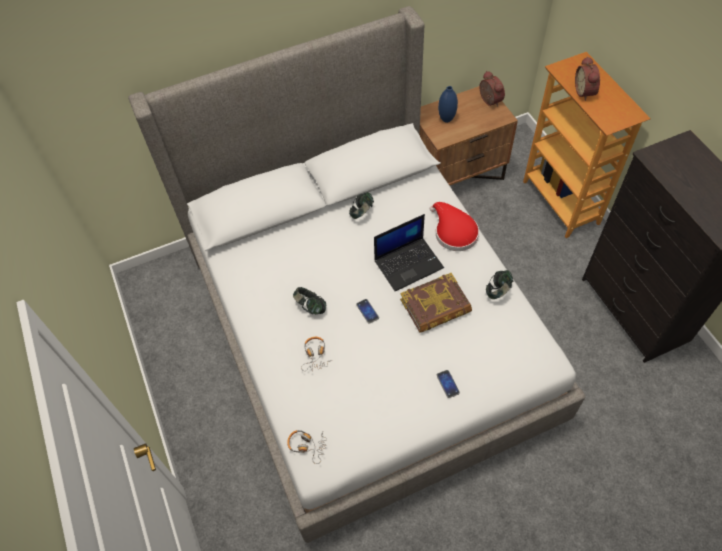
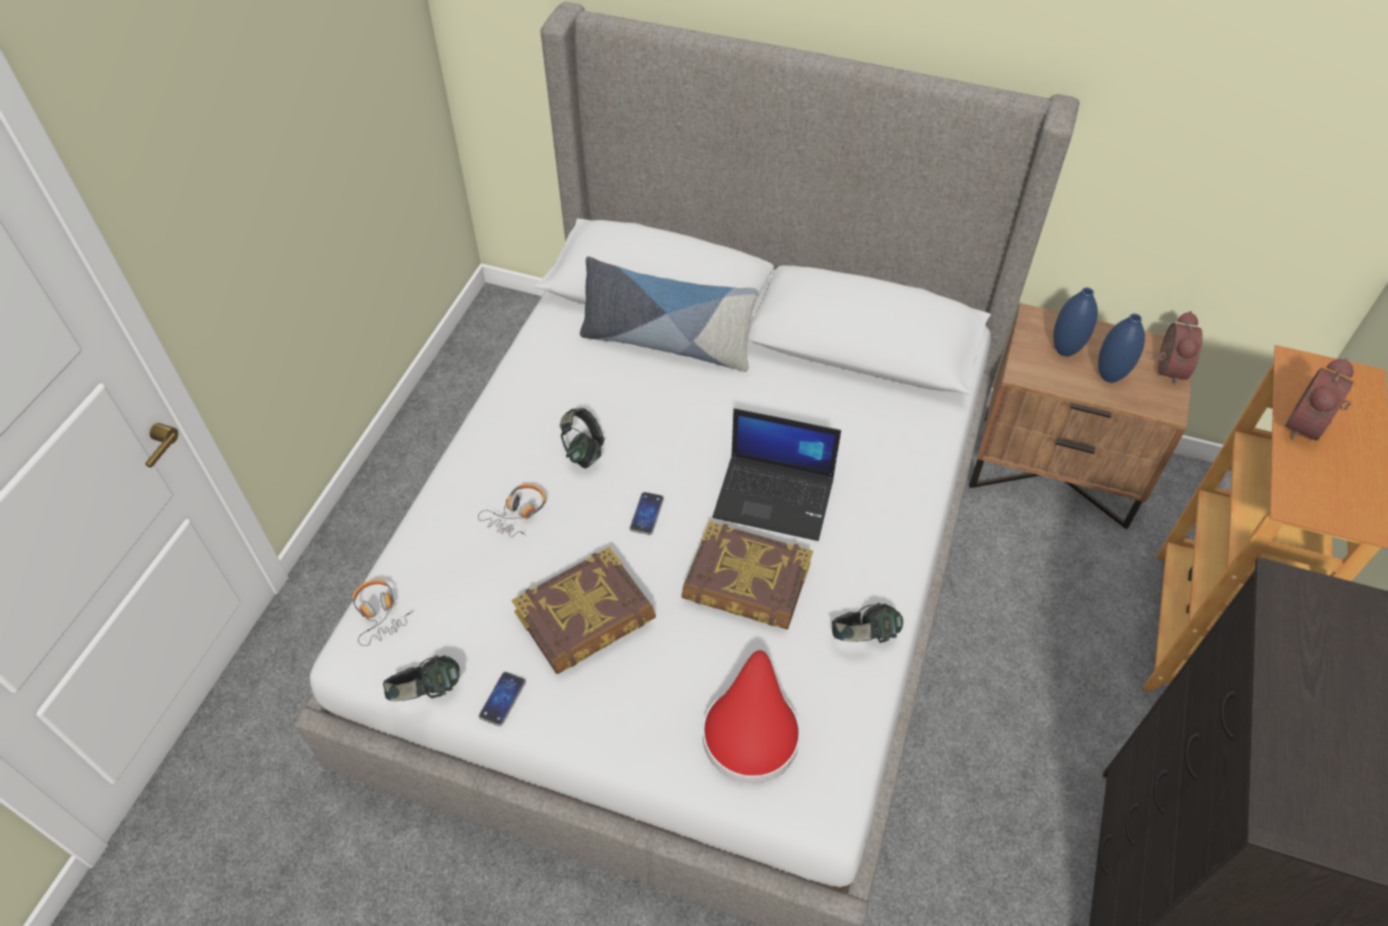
camera: 40 degrees right, 5 degrees down
headphones [349,192,374,219] -> headphones moved to [383,655,460,701]
red hat [430,202,479,251] -> red hat moved to [703,650,800,783]
phone [437,370,460,398] -> phone moved to [479,672,526,726]
none -> book [512,547,656,674]
none -> pillow [580,256,758,372]
none -> blue vase [1098,314,1145,383]

